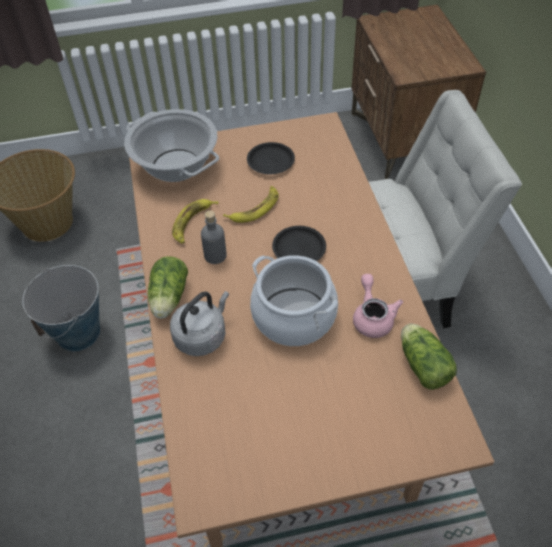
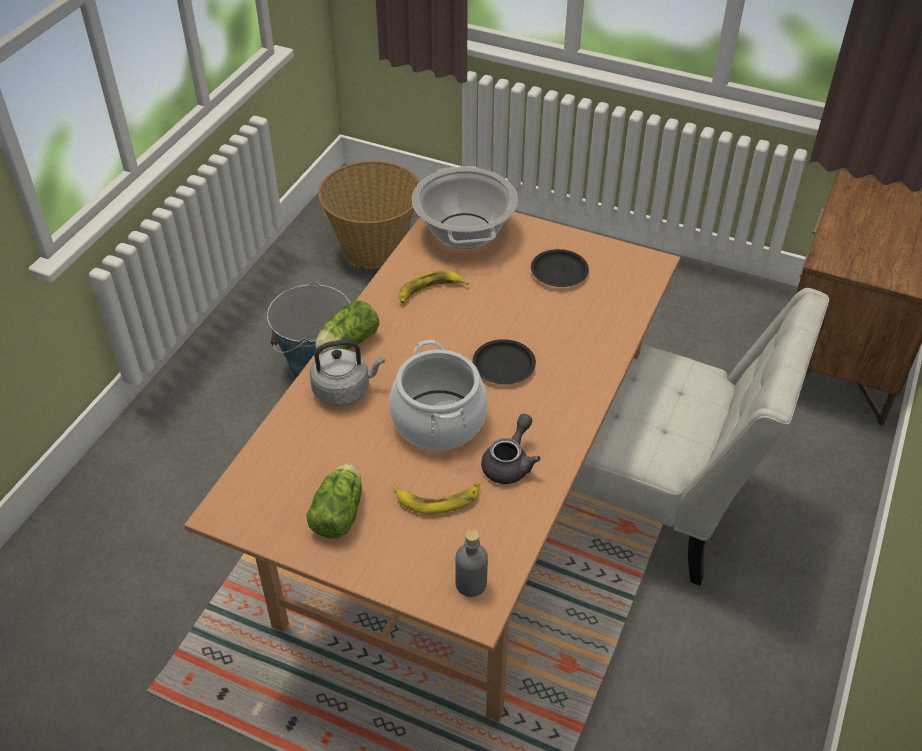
camera: 35 degrees right, 5 degrees down
grey bottle [201,210,227,264] -> grey bottle moved to [455,529,488,597]
banana [223,186,279,223] -> banana moved to [392,482,480,514]
pink teapot [353,274,403,338] -> grey teapot [481,414,541,484]
lettuce [401,324,457,390] -> lettuce moved to [306,464,362,539]

